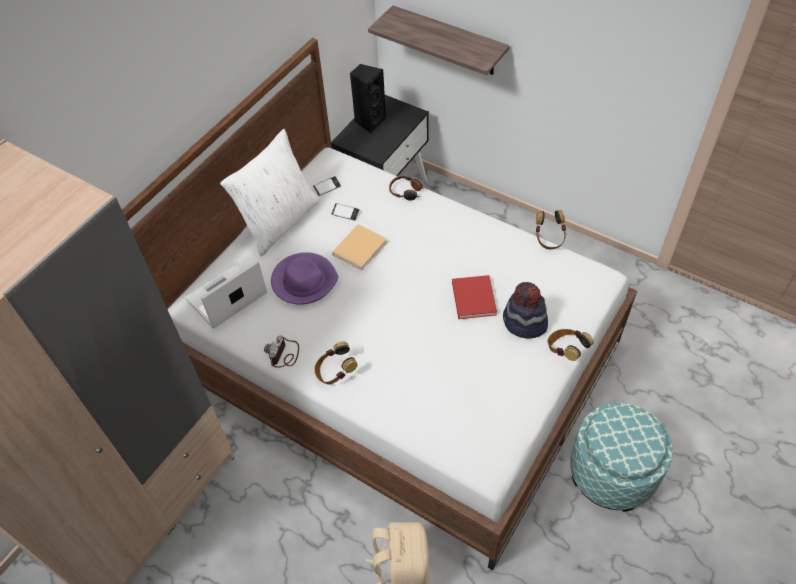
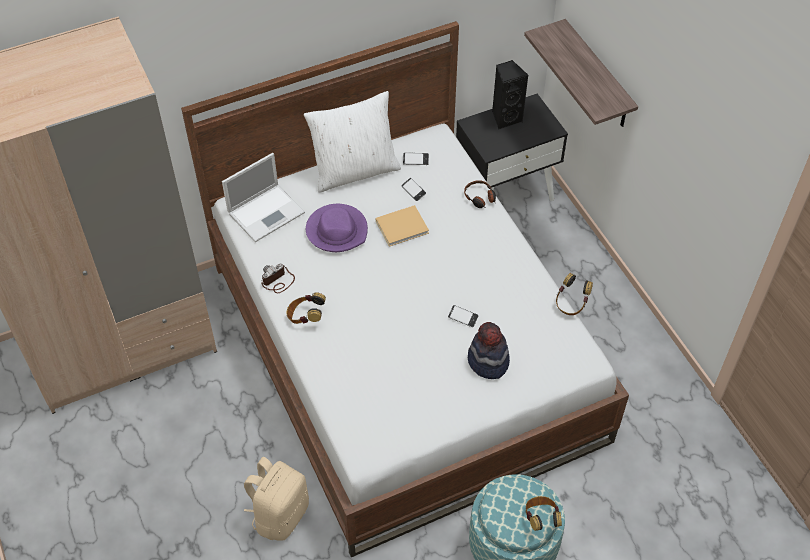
camera: 30 degrees right, 0 degrees up
laptop [185,260,267,329] -> laptop turned 150 degrees clockwise [222,153,305,242]
red book [452,275,497,319] -> phone [448,305,479,327]
headphones [548,329,594,361] -> headphones moved to [525,496,562,531]

